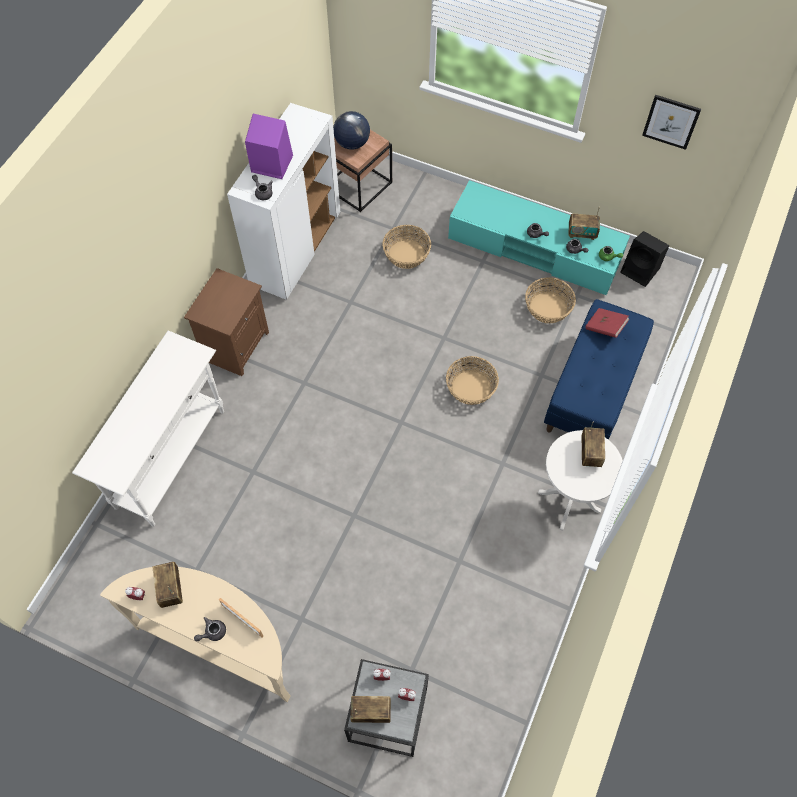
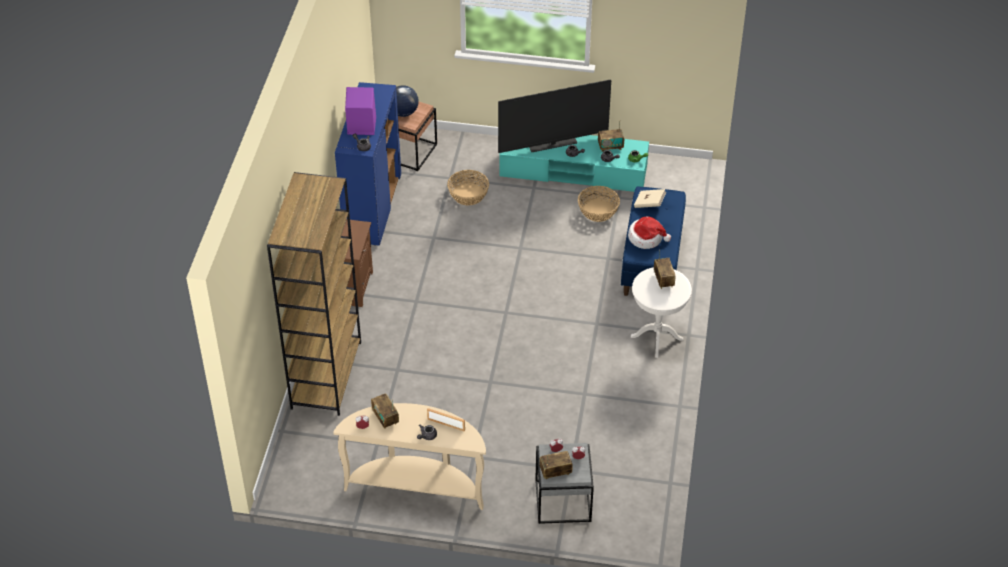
camera: 15 degrees left, 15 degrees down
white console table [72,331,224,527] -> brown bookcase [267,172,361,416]
white cabinet [227,103,340,300] -> blue cabinet [335,82,401,246]
basket [446,356,499,405] -> none
red book [585,308,630,338] -> beige book [634,189,666,208]
black speaker [620,231,669,287] -> none
picture [642,95,701,150] -> none
none -> television [498,79,611,153]
none -> hat [628,217,671,249]

